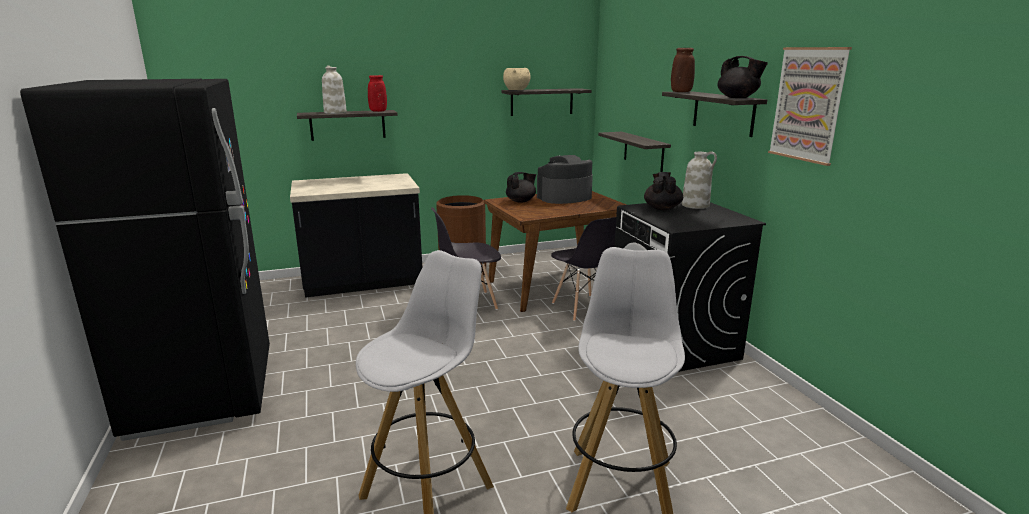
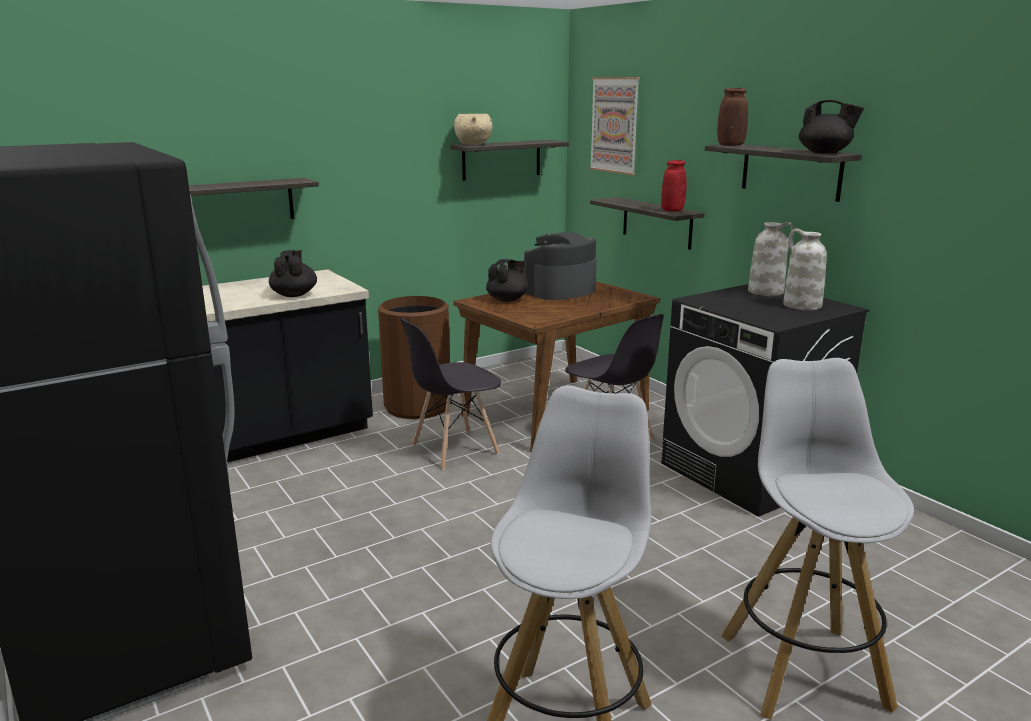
camera: 15 degrees left, 0 degrees up
white vase [322,65,347,114] -> white vase moved to [783,229,827,310]
red vase [368,75,387,112] -> red vase moved to [661,160,686,211]
black teapot [644,172,683,210] -> black teapot moved to [269,250,317,297]
picture [768,47,852,166] -> picture moved to [589,77,640,175]

